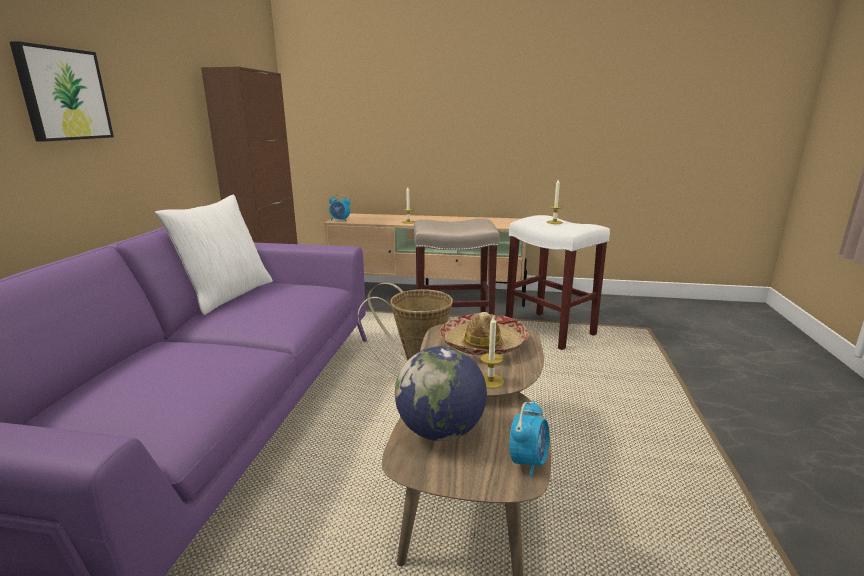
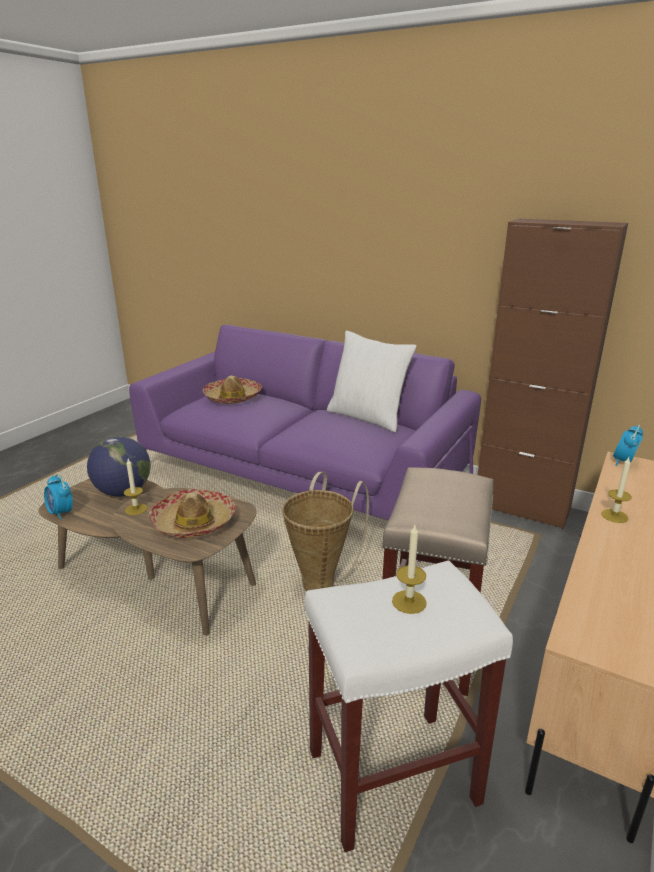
camera: 110 degrees right, 5 degrees up
picture [10,41,114,142] -> none
none -> hat [203,376,262,404]

